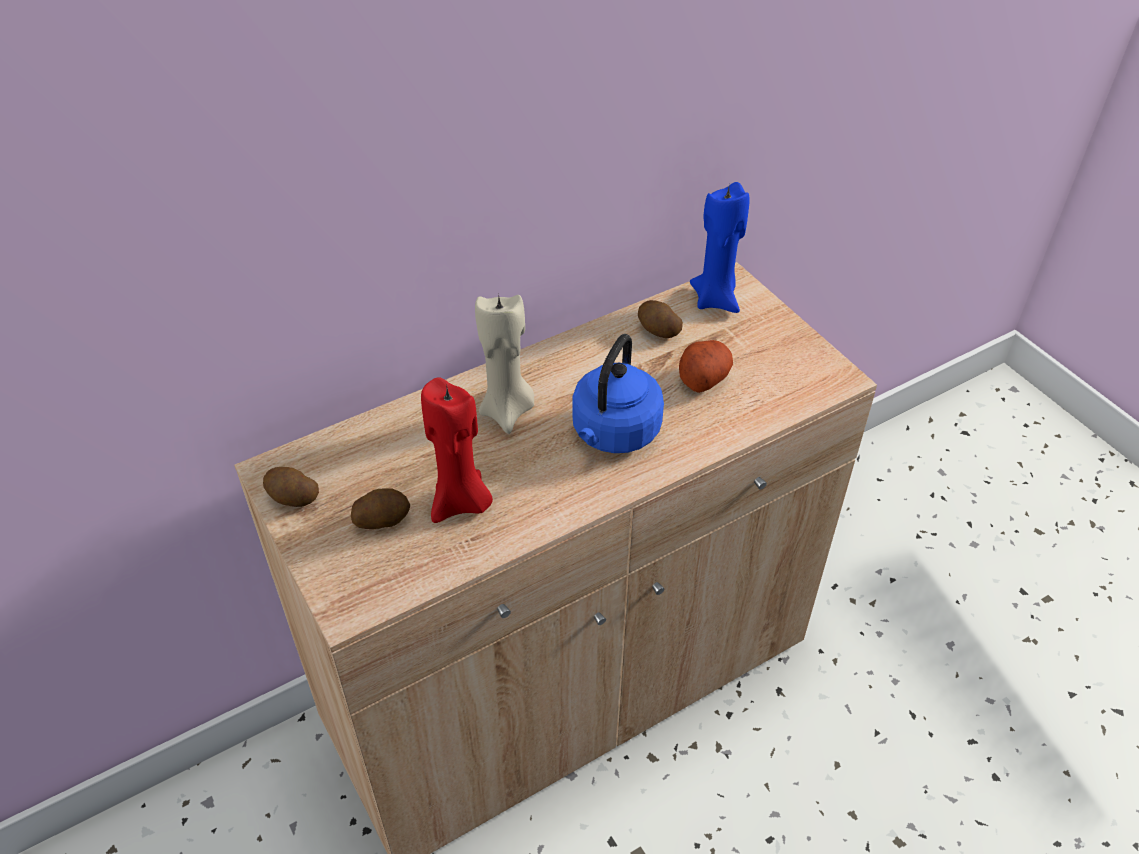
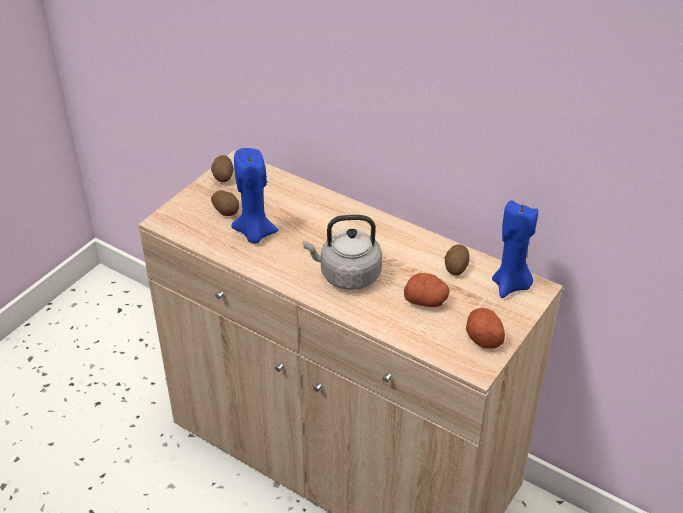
camera: 65 degrees right, 5 degrees down
red candle [421,377,493,523] -> blue candle [231,148,279,243]
beige candle [475,295,534,434] -> none
blue kettle [572,334,664,453] -> grey kettle [303,215,382,290]
none -> potato [466,308,505,348]

